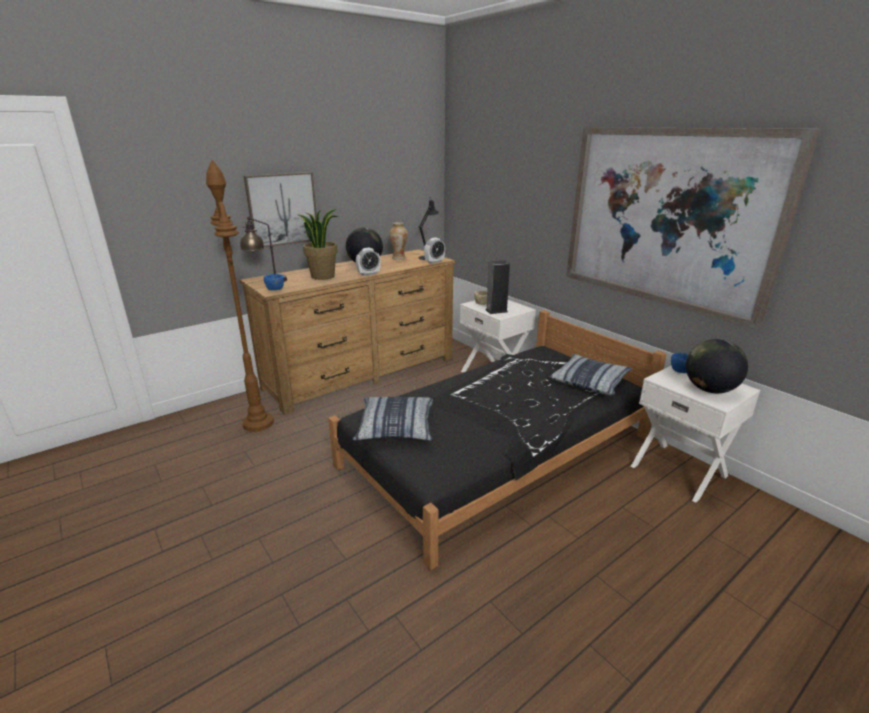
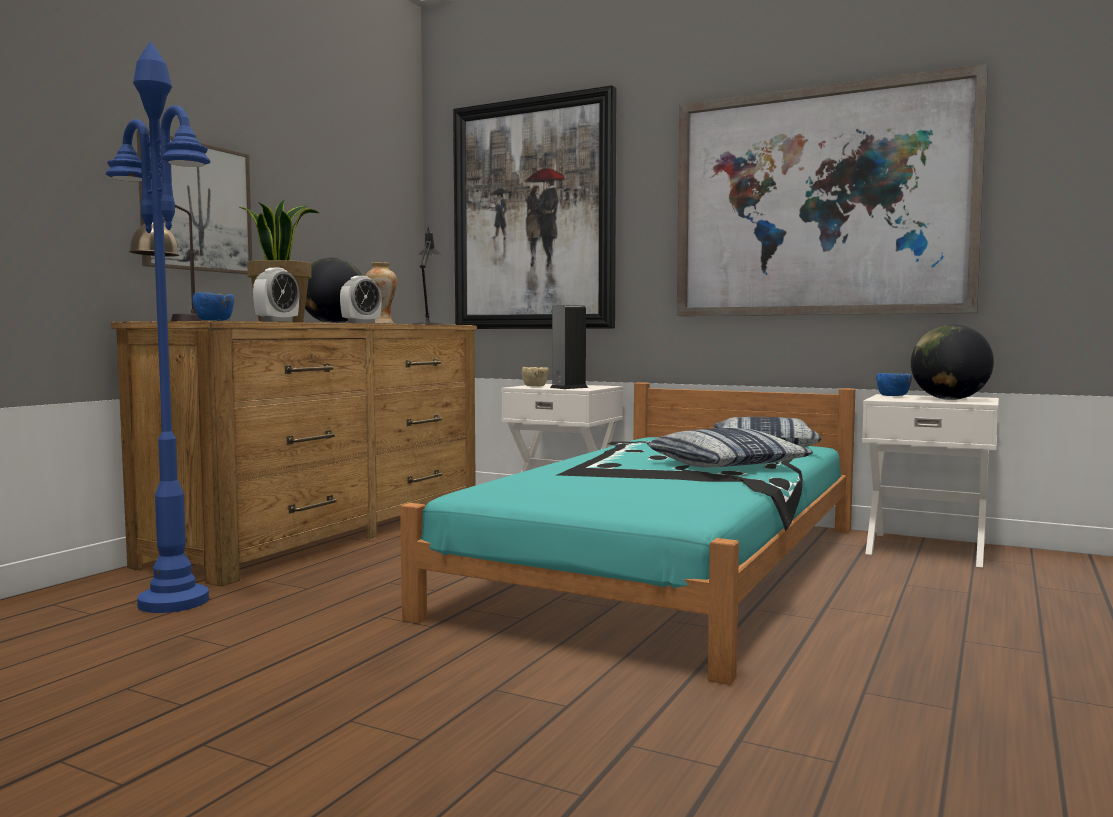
camera: 25 degrees left, 20 degrees down
brown floor lamp [206,160,274,432] -> blue floor lamp [106,41,210,613]
black bed [328,310,667,570] -> turquoise bed [400,382,855,685]
pillow [353,397,433,441] -> pillow moved to [648,428,813,468]
alarm clock [424,237,445,264] -> alarm clock moved to [253,268,299,322]
none -> picture [453,85,617,329]

